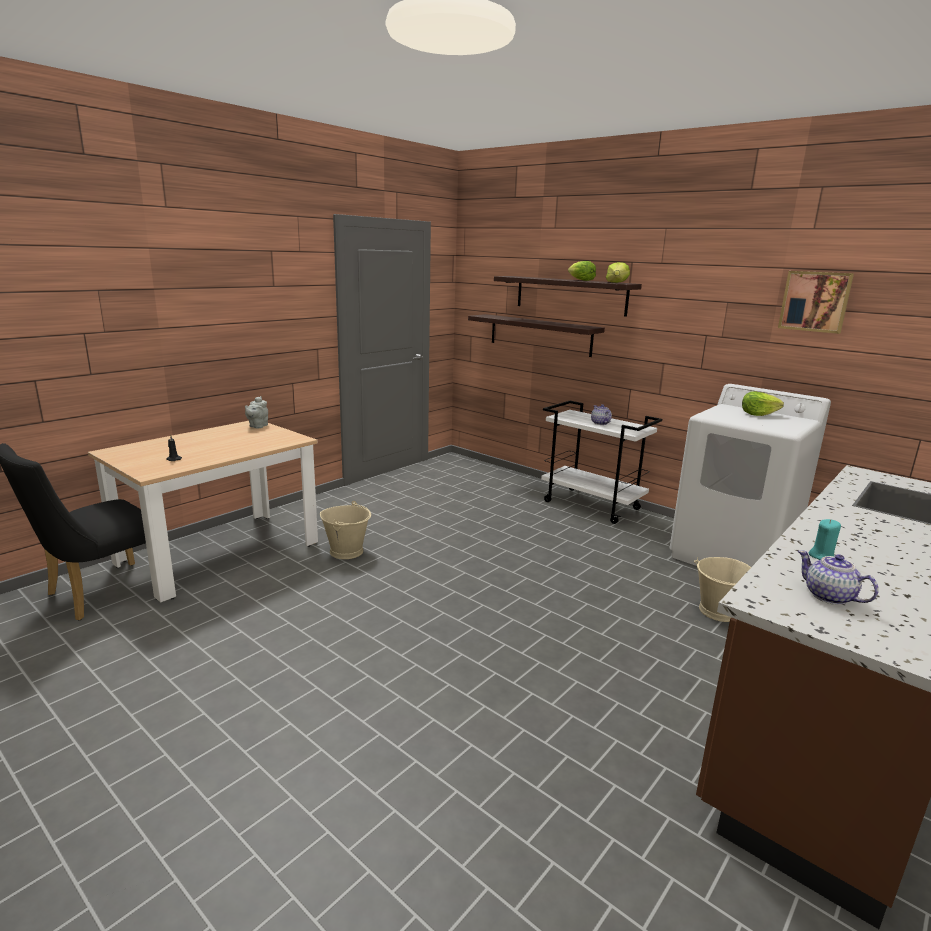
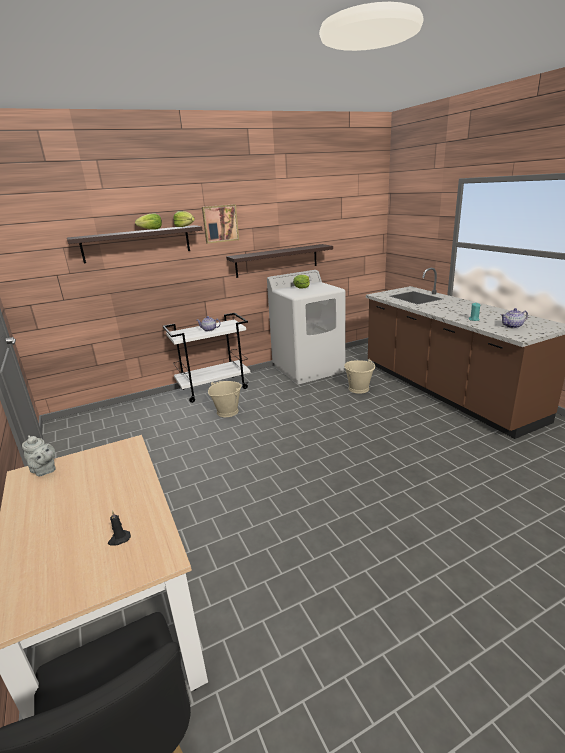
camera: 65 degrees left, 5 degrees up
beige bucket [320,501,371,559] -> beige bucket moved to [208,381,242,417]
shelf [468,314,605,357] -> shelf moved to [226,244,333,278]
picture [778,271,854,334] -> picture moved to [202,204,239,244]

